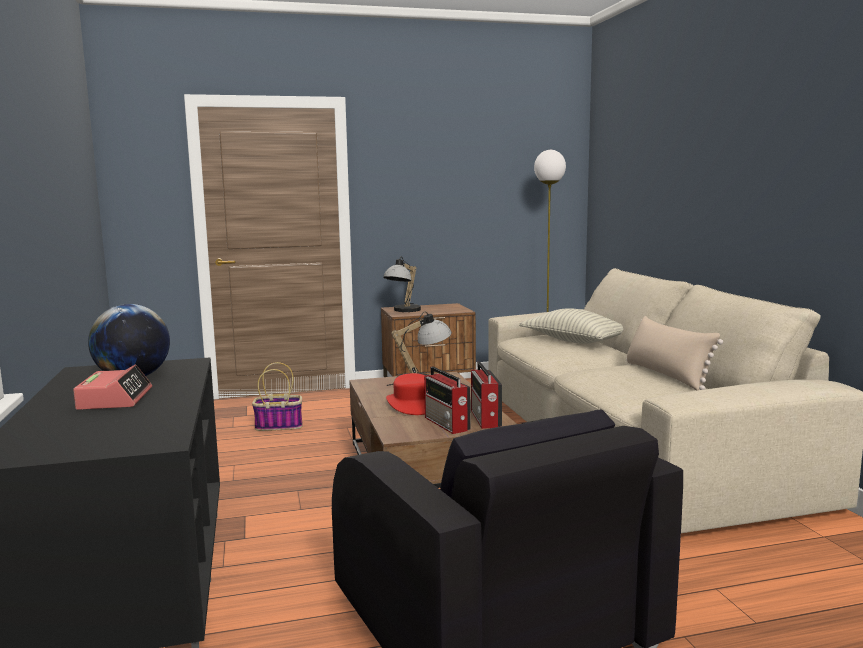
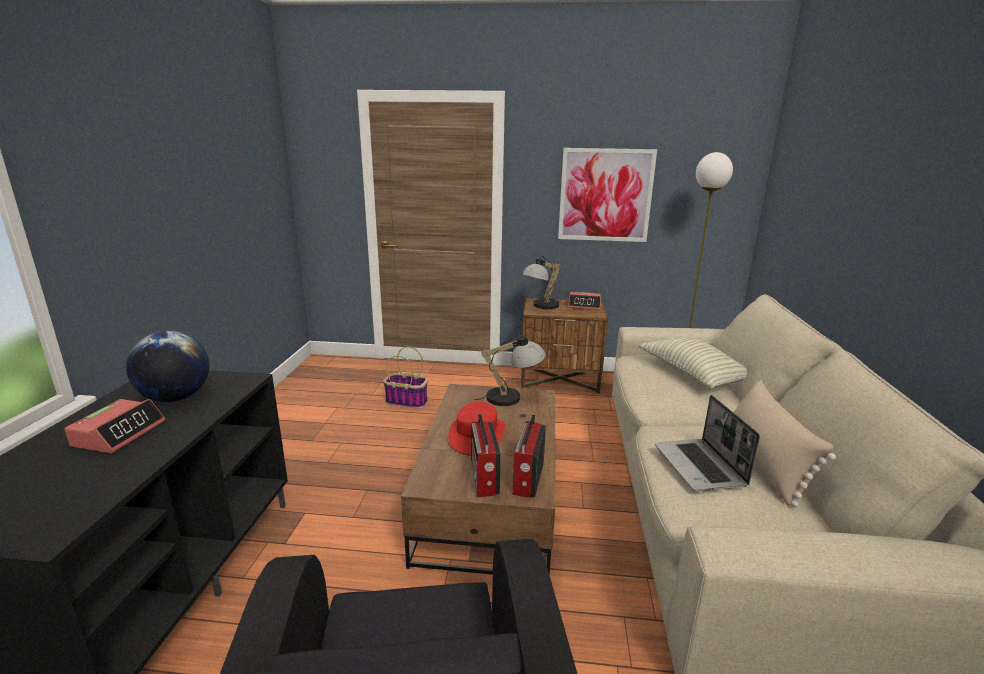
camera: 20 degrees right, 10 degrees up
none -> picture [558,148,657,242]
none -> alarm clock [568,292,601,310]
none -> laptop [655,395,760,491]

